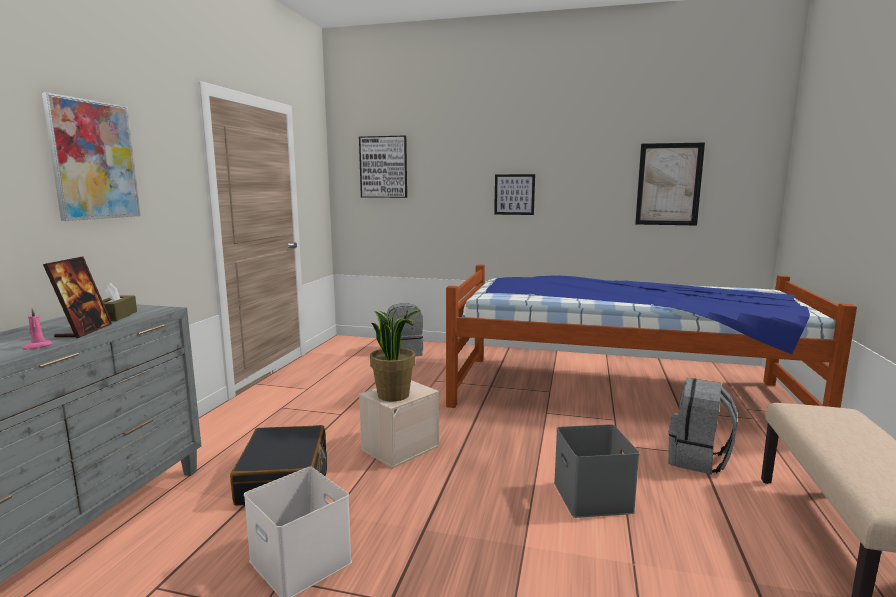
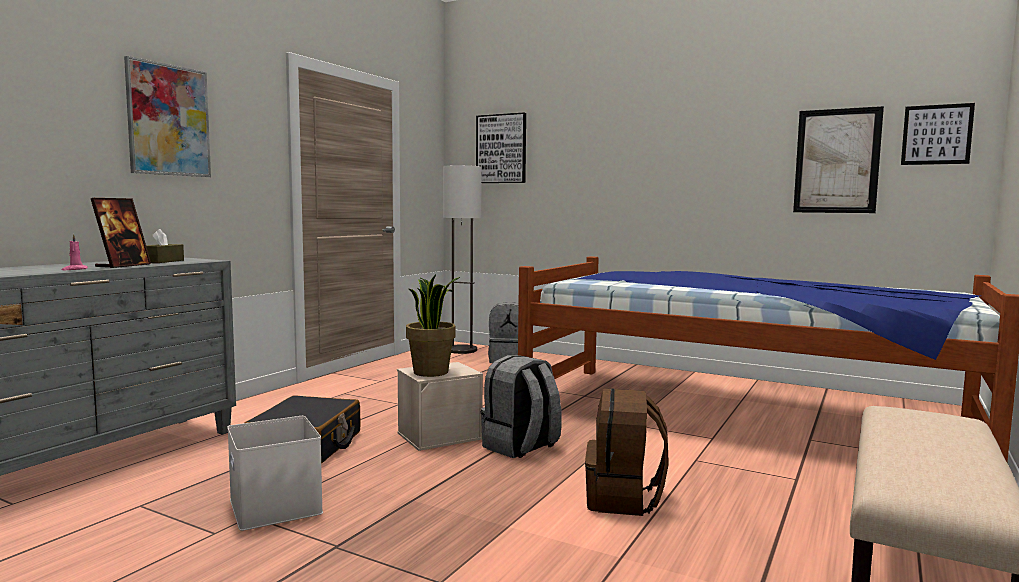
camera: 15 degrees right, 5 degrees down
picture [494,174,535,215] -> picture moved to [901,103,975,165]
grey storage box [554,424,640,518] -> brown backpack [585,389,669,516]
grey backpack [668,378,737,475] -> grey backpack moved to [481,355,562,458]
none -> floor lamp [443,165,482,354]

